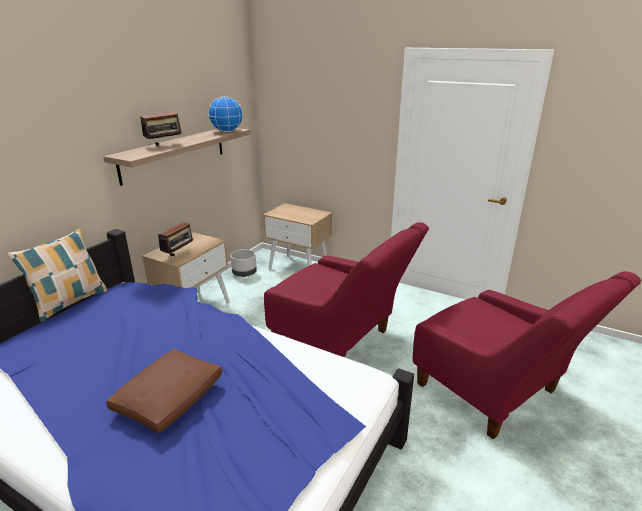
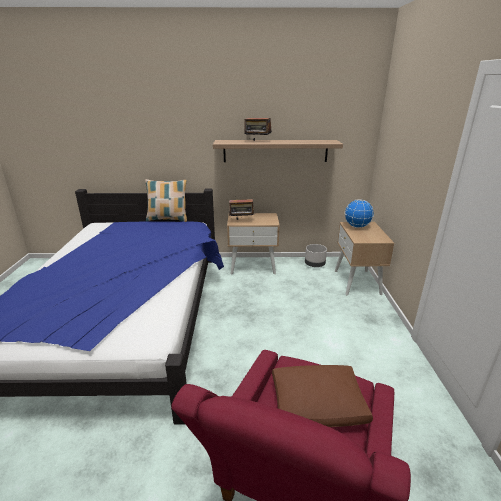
camera: 60 degrees right, 0 degrees up
brown pillow [106,349,222,433] -> brown pillow moved to [272,365,373,427]
globe [208,96,243,132] -> globe moved to [344,199,374,228]
red armchair [264,222,429,357] -> none

